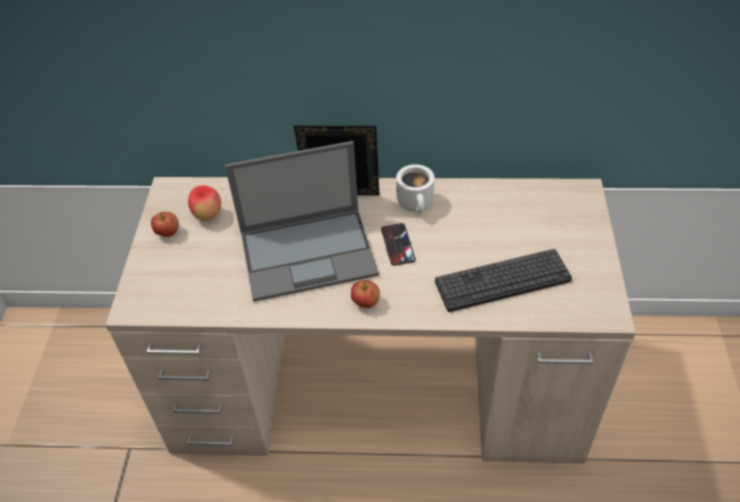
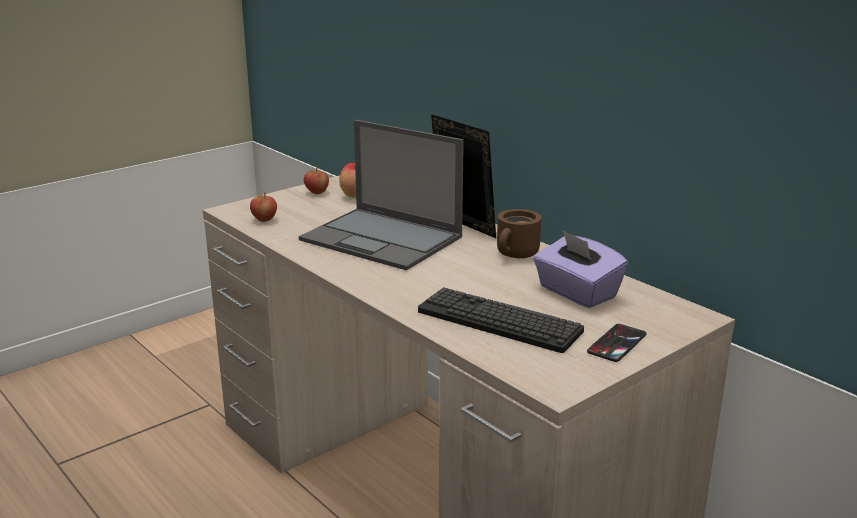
camera: 45 degrees right, 25 degrees down
apple [351,280,380,308] -> apple moved to [250,192,277,222]
phone [381,223,416,266] -> phone moved to [587,324,646,362]
white mug [396,164,434,213] -> brown mug [497,209,542,258]
none -> purple tissue box [534,230,628,308]

